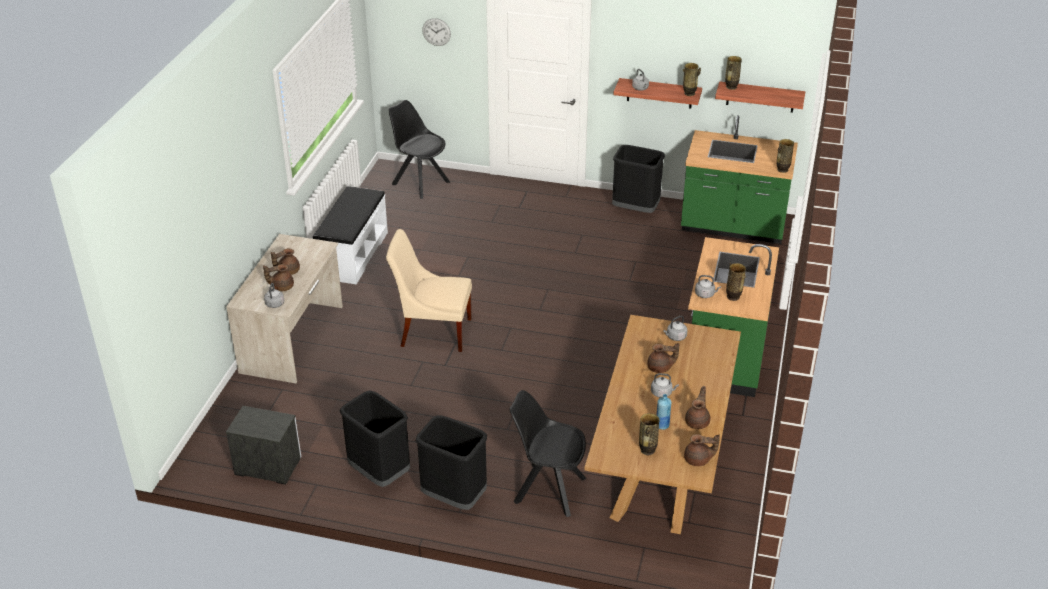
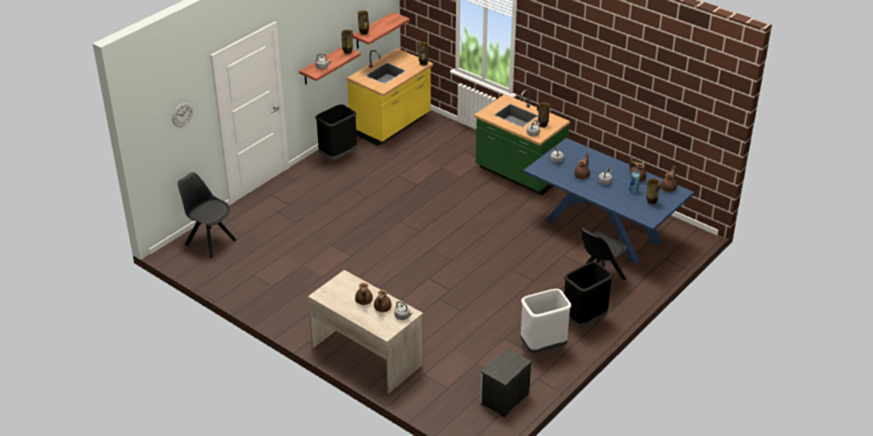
camera: 65 degrees left, 0 degrees up
white bench [313,186,388,285] -> none
black trash can [340,390,410,487] -> white trash can [521,289,571,354]
beige chair [386,229,472,352] -> none
black chair [389,100,450,199] -> black chair turned 60 degrees clockwise [178,172,236,258]
brown dining table [584,315,741,534] -> blue dining table [523,138,694,264]
green counter [681,115,798,244] -> yellow counter [347,48,433,146]

